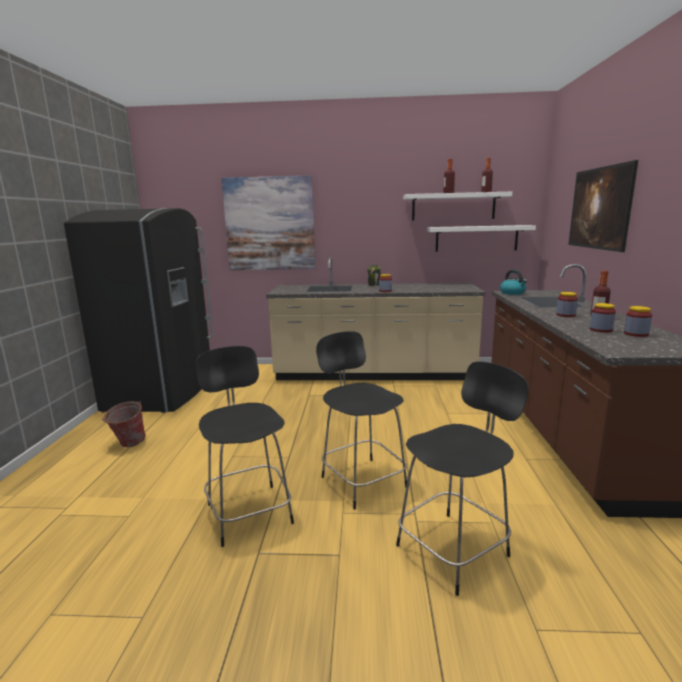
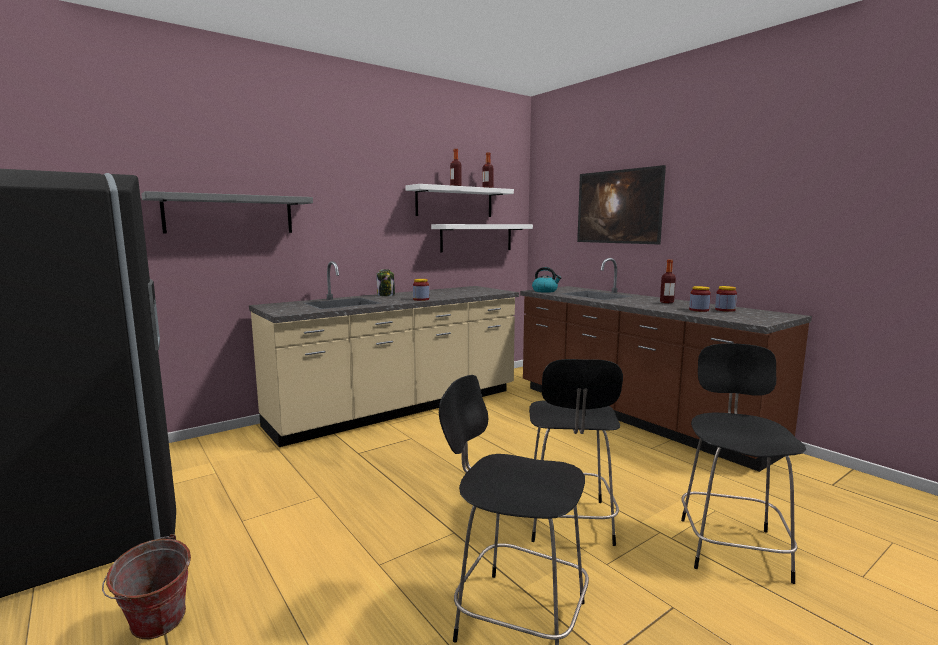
camera: 40 degrees left, 5 degrees down
picture [221,175,315,270] -> grey shelf [141,191,313,234]
black chair [316,331,407,510] -> black chair turned 105 degrees counterclockwise [529,359,623,546]
jar [556,292,578,317] -> none

